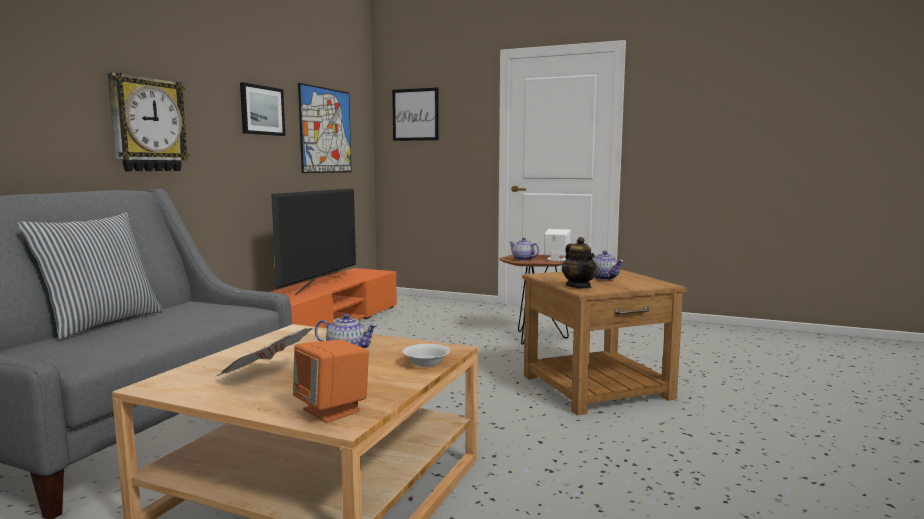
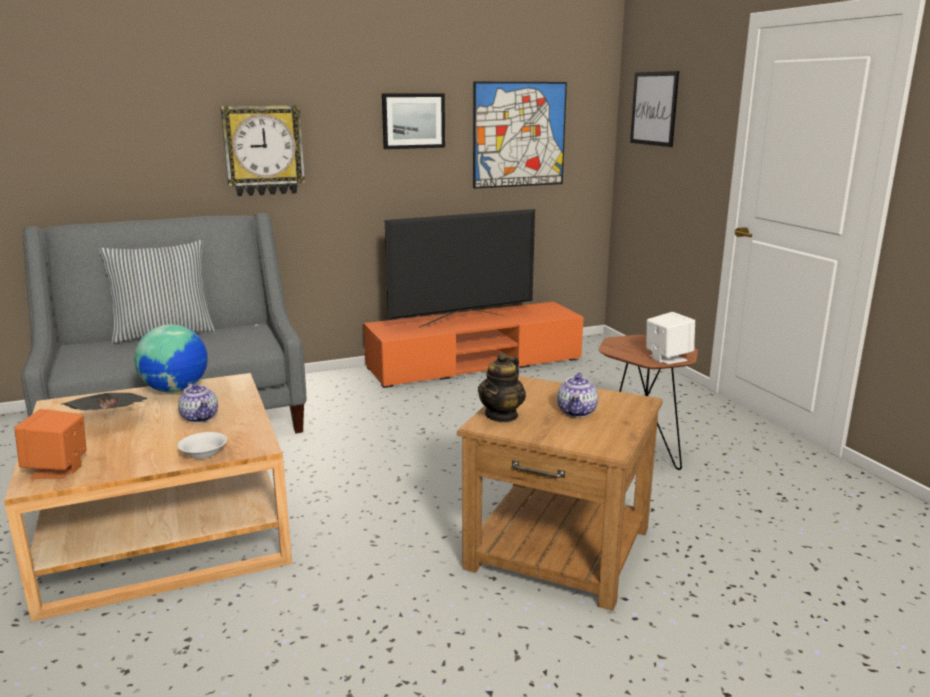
camera: 45 degrees right, 10 degrees up
teapot [509,238,539,261] -> none
none -> globe [134,324,208,393]

